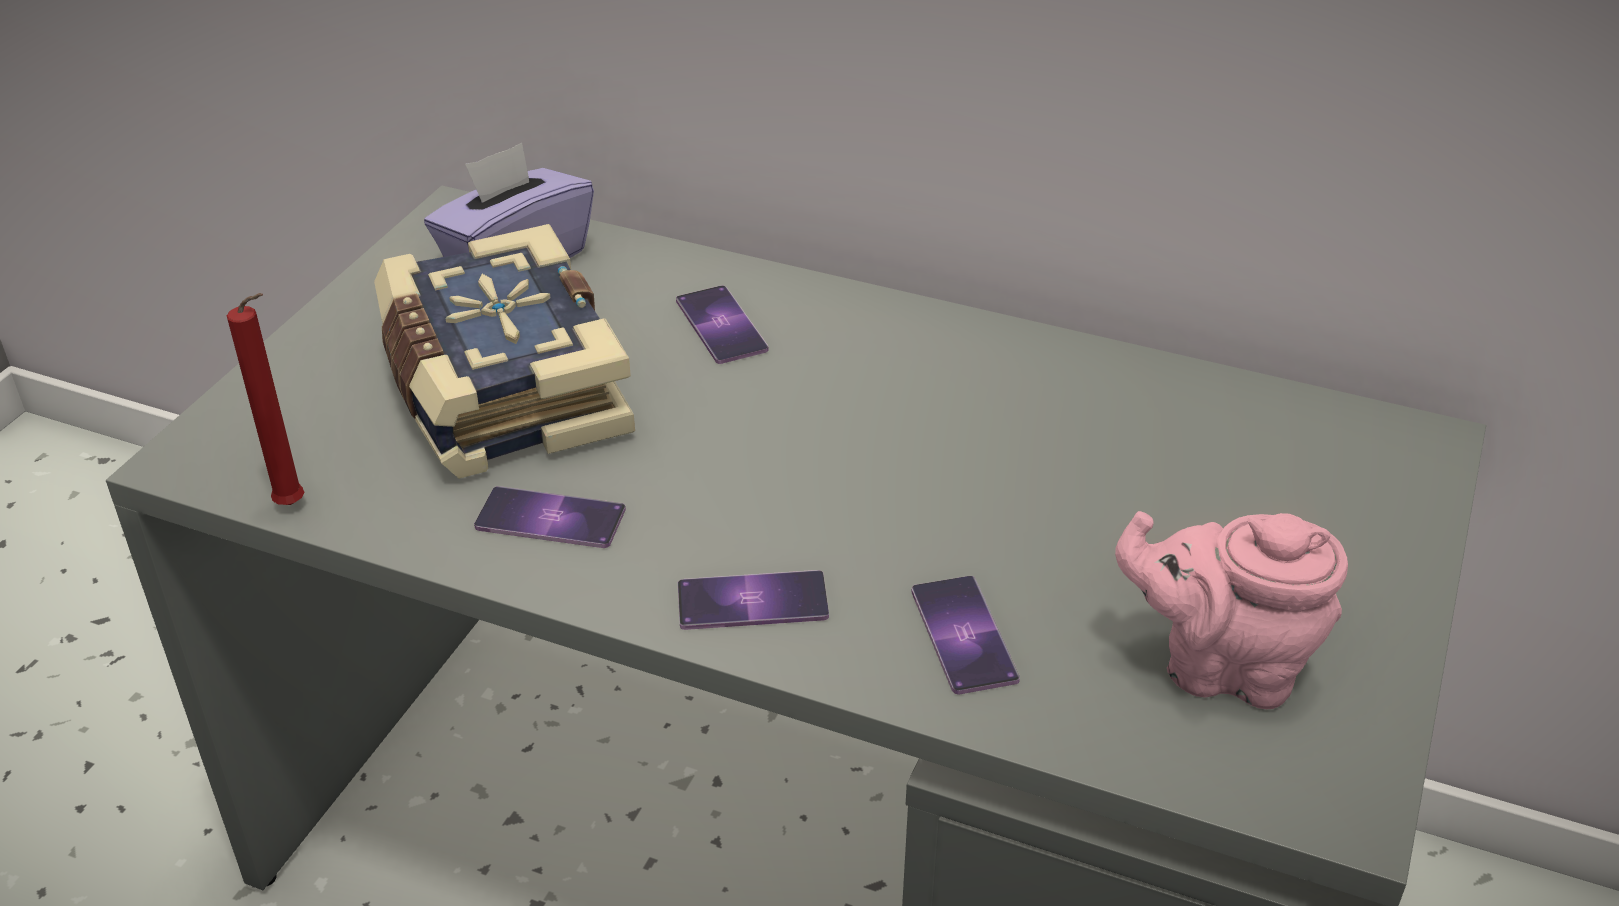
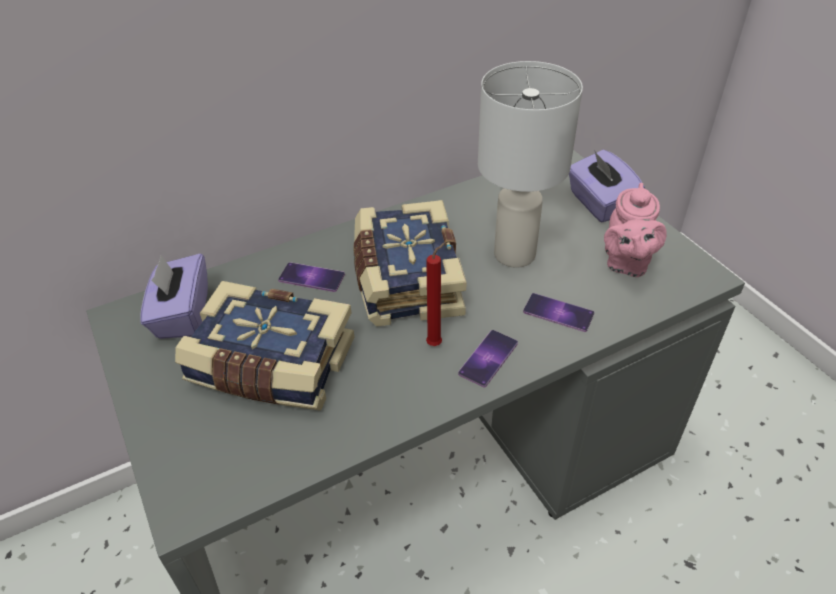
camera: 50 degrees left, 5 degrees up
red candle [227,293,304,505] -> red candle moved to [426,242,446,346]
phone [474,486,626,548] -> none
pink teapot [1115,511,1348,709] -> pink teapot turned 45 degrees counterclockwise [604,183,667,277]
none -> book [353,200,467,327]
none -> white table lamp [478,61,583,268]
none -> purple tissue box [569,150,645,222]

